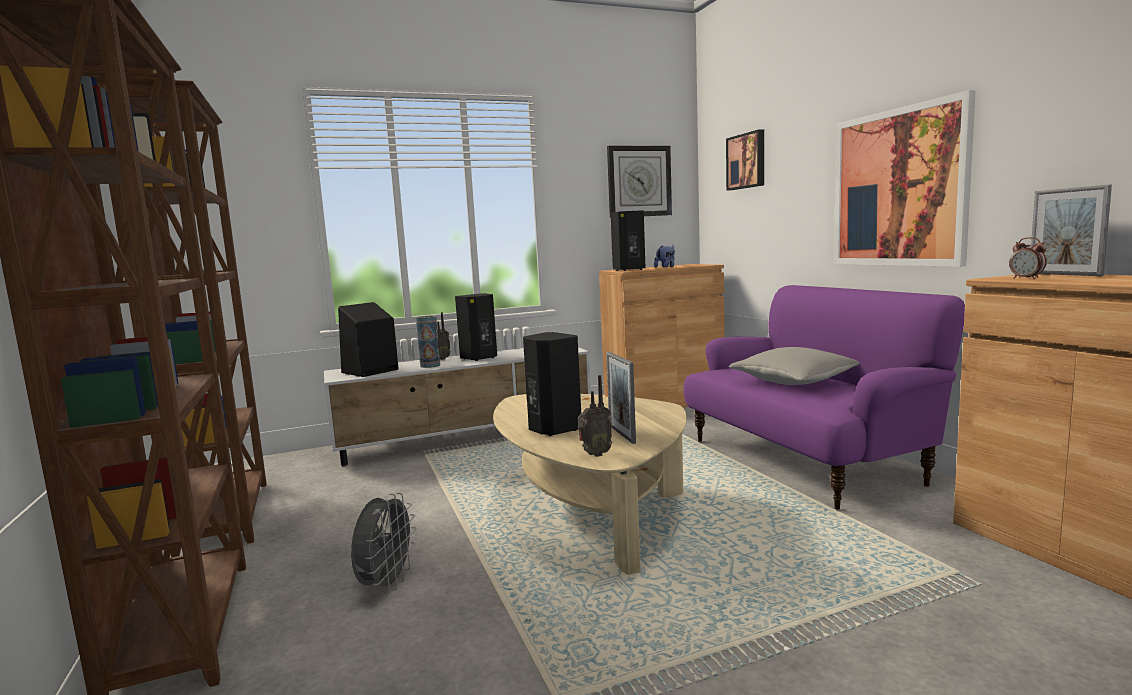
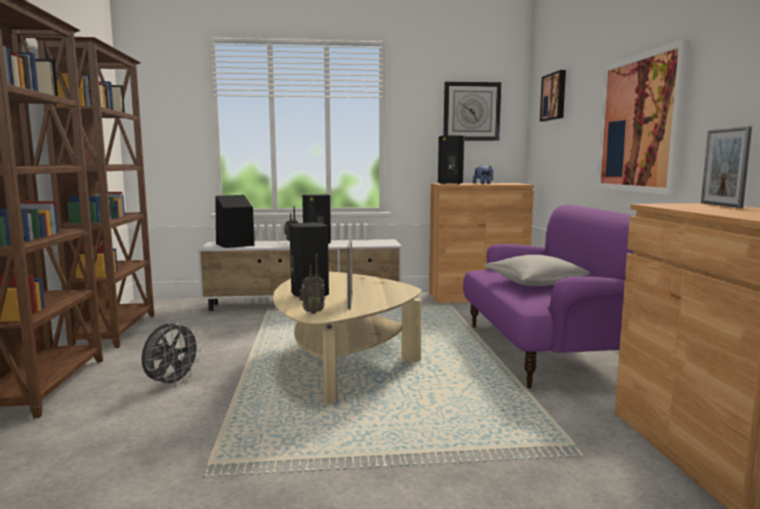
camera: 15 degrees right, 0 degrees up
vase [416,316,440,368] -> none
alarm clock [1009,237,1047,279] -> none

